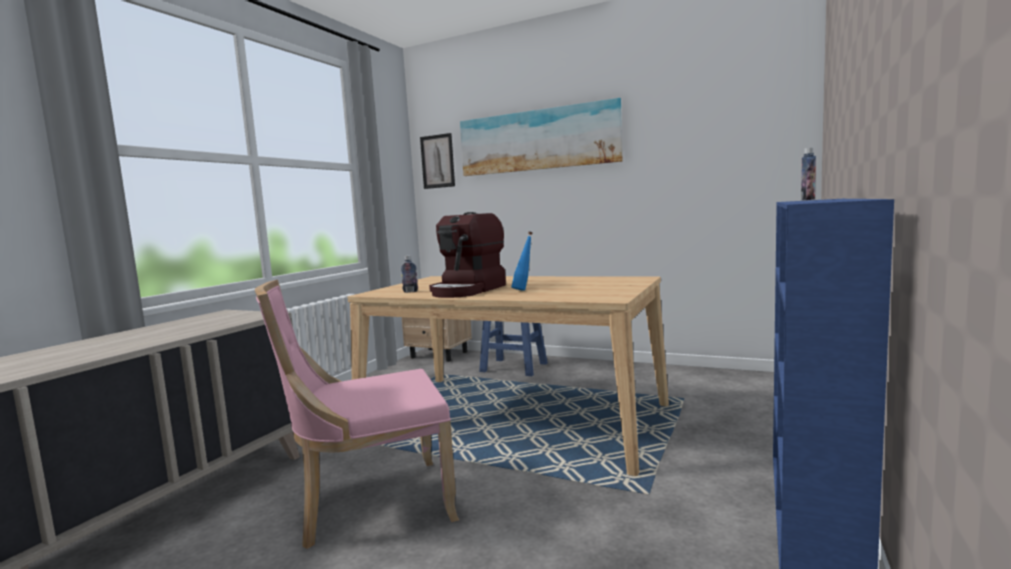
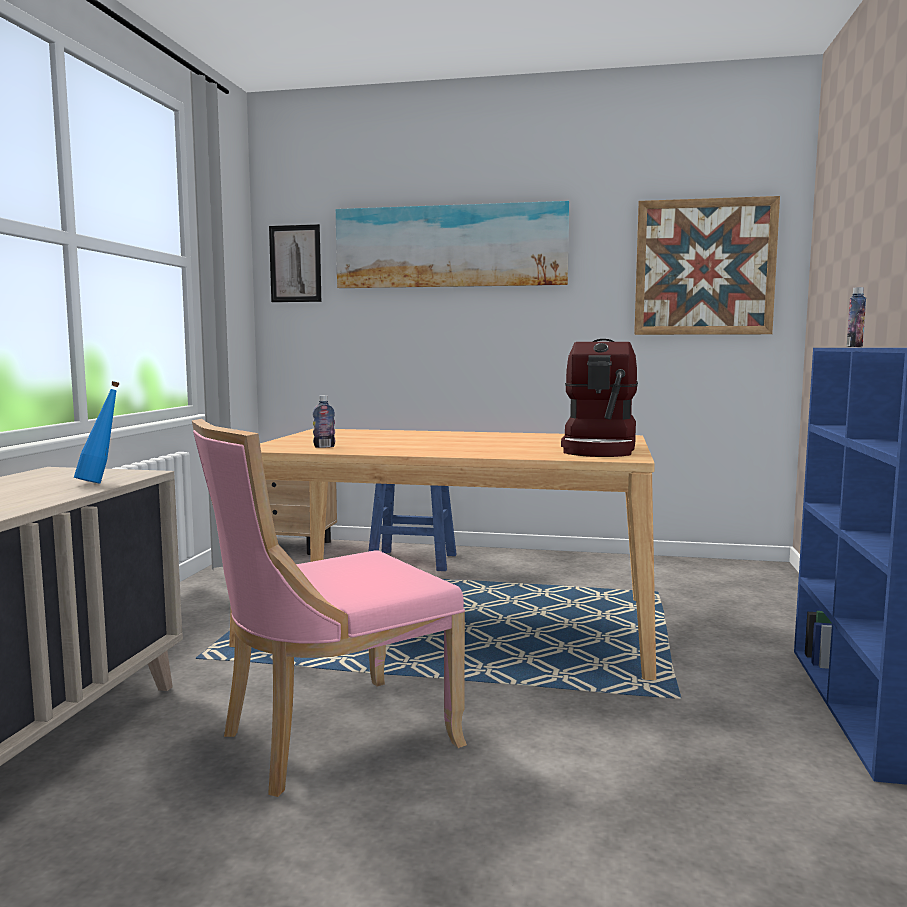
camera: 15 degrees left, 0 degrees up
coffee machine [429,212,506,298] -> coffee machine moved to [561,339,638,457]
blue bottle [511,232,533,291] -> blue bottle moved to [74,381,120,483]
none -> picture [634,196,780,335]

